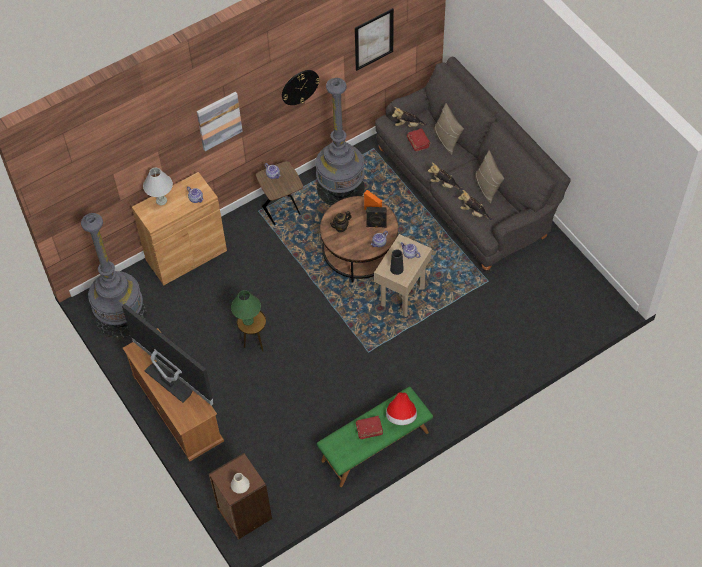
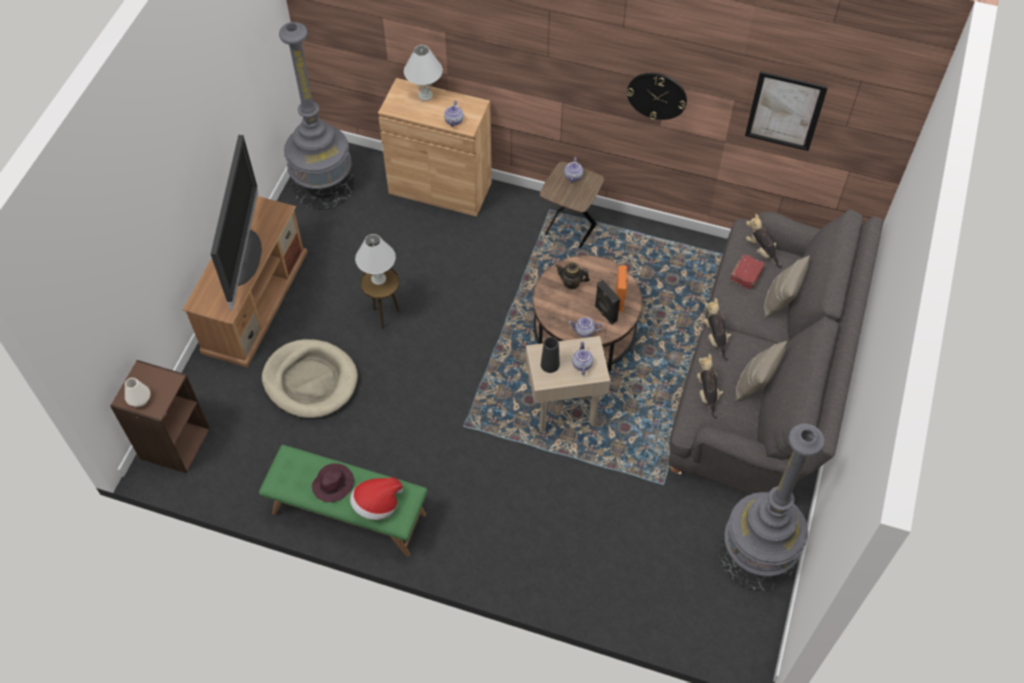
camera: 50 degrees right, 0 degrees up
picture [197,92,243,151] -> none
green table lamp [231,290,261,326] -> white table lamp [355,234,396,285]
grey floor lamp [315,78,365,206] -> grey floor lamp moved to [719,424,824,591]
red book [355,415,383,439] -> purple hat [312,463,354,502]
none -> beige dog bed [262,339,358,418]

